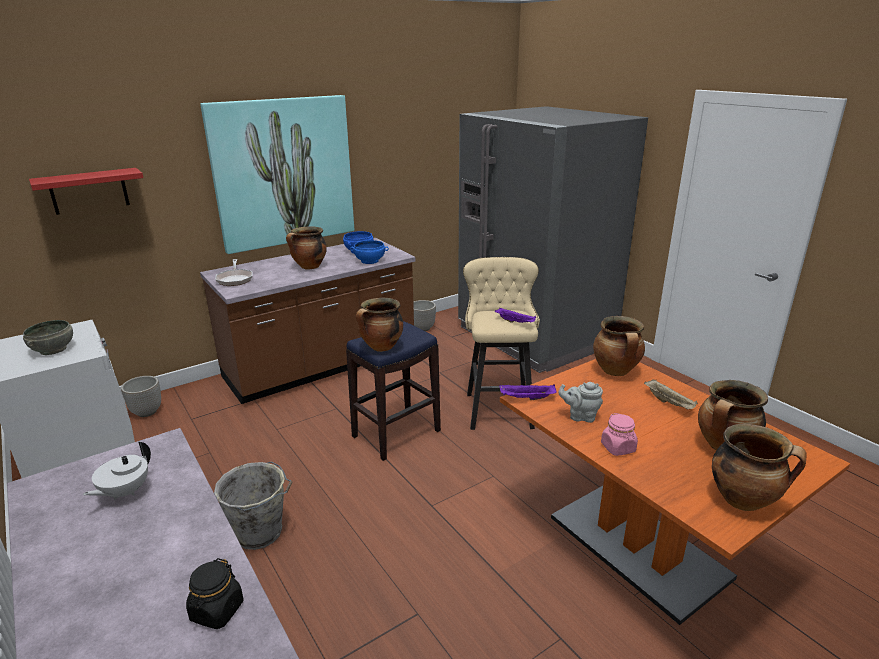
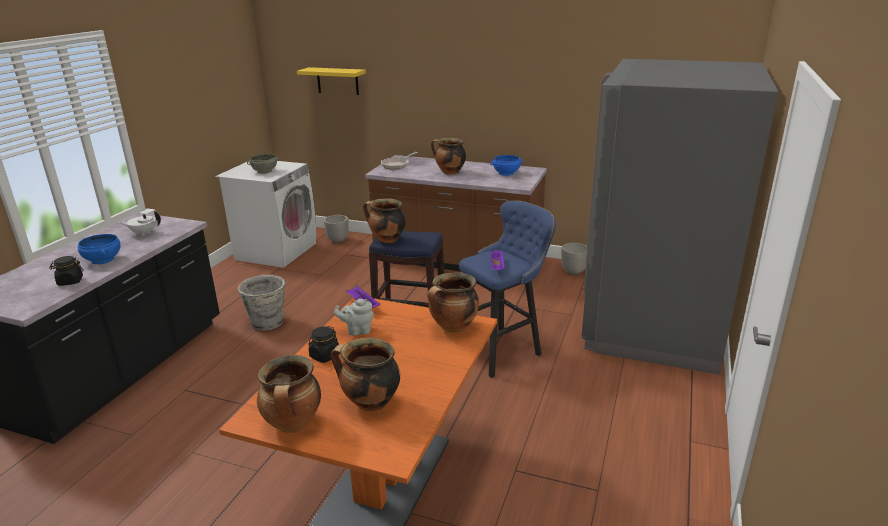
camera: 55 degrees right, 0 degrees up
red shelf [29,168,143,215] -> yellow shelf [297,67,366,95]
picture [200,95,354,254] -> none
blue bowl [350,240,389,264] -> blue bowl moved to [78,234,121,264]
beige stool [463,257,540,430] -> blue stool [459,201,556,378]
grey teapot [558,382,603,423] -> grey teapot turned 75 degrees counterclockwise [334,299,374,336]
pink jar [601,413,638,456] -> black jar [308,326,340,363]
beige tray [644,379,698,409] -> none

